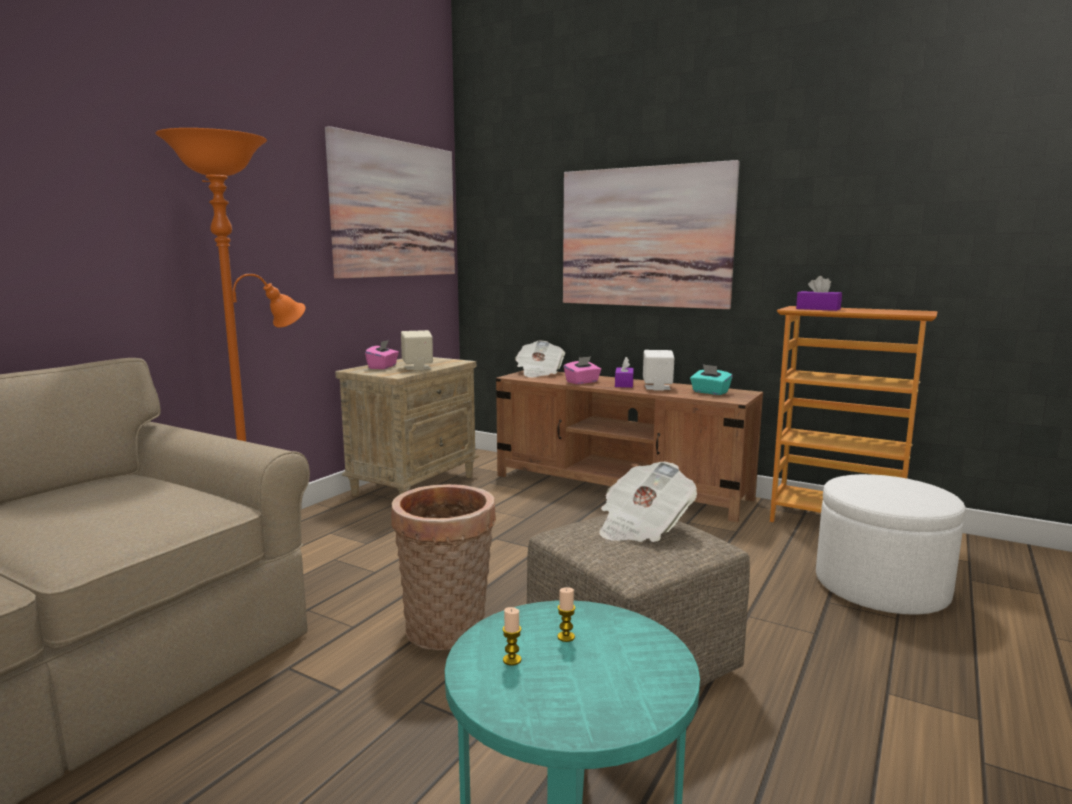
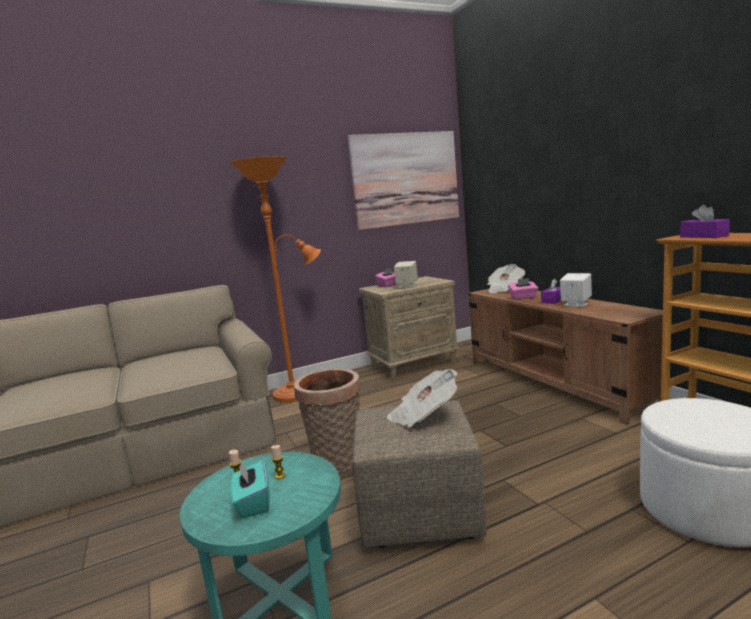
camera: 35 degrees right, 0 degrees up
picture [563,160,740,309] -> none
turquoise tissue box [690,364,733,395] -> turquoise tissue box moved to [230,460,270,518]

